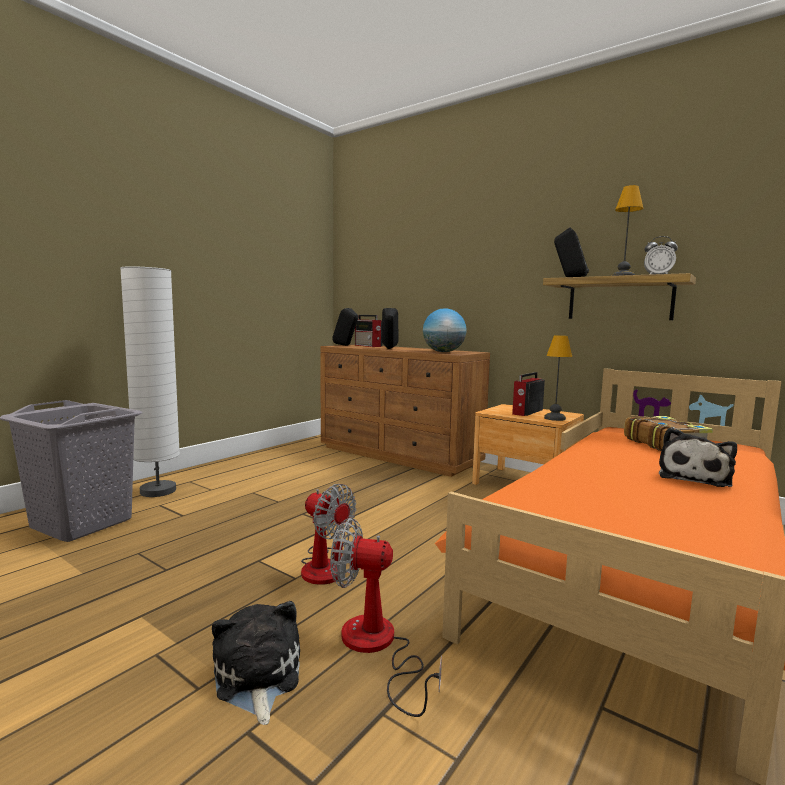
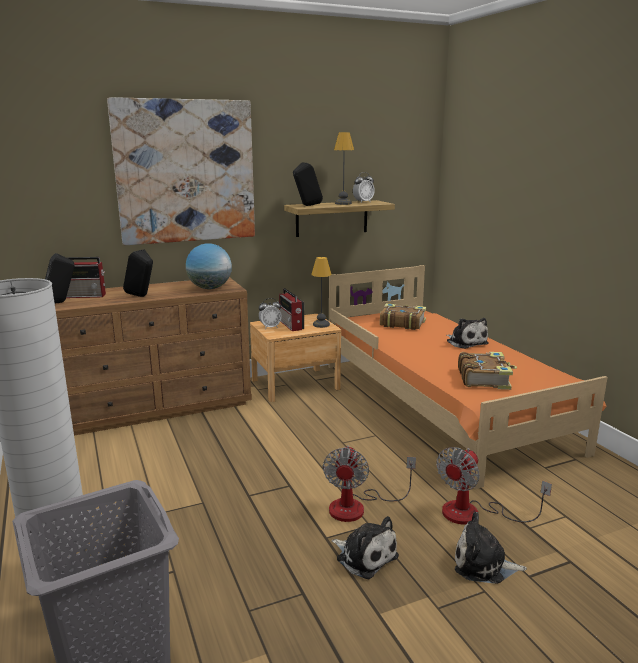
camera: 60 degrees left, 10 degrees up
fan [301,484,356,585] -> fan turned 120 degrees clockwise [323,445,416,522]
none -> picture [107,97,255,245]
none -> alarm clock [259,298,282,329]
none -> plush toy [332,516,399,579]
none -> book [458,352,517,390]

